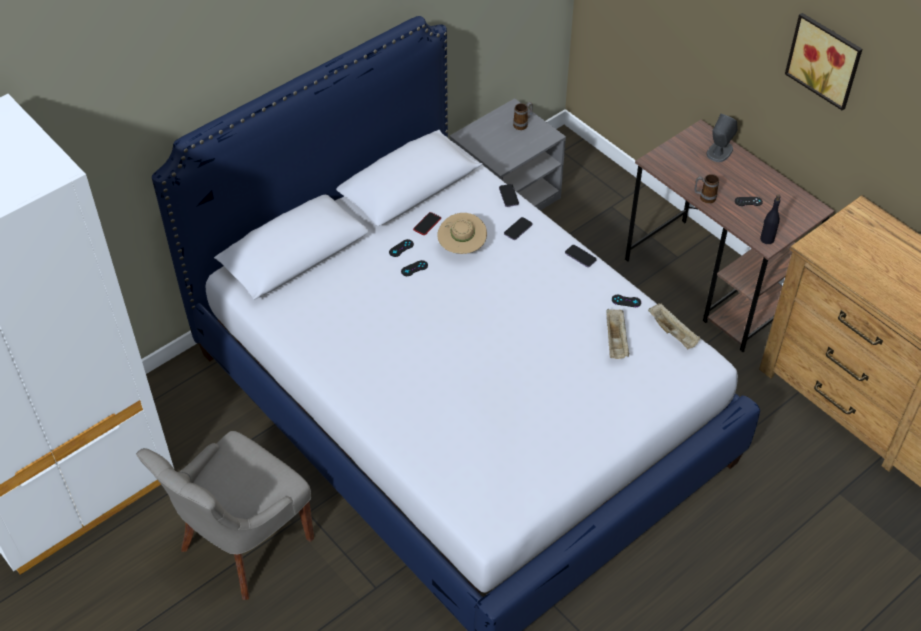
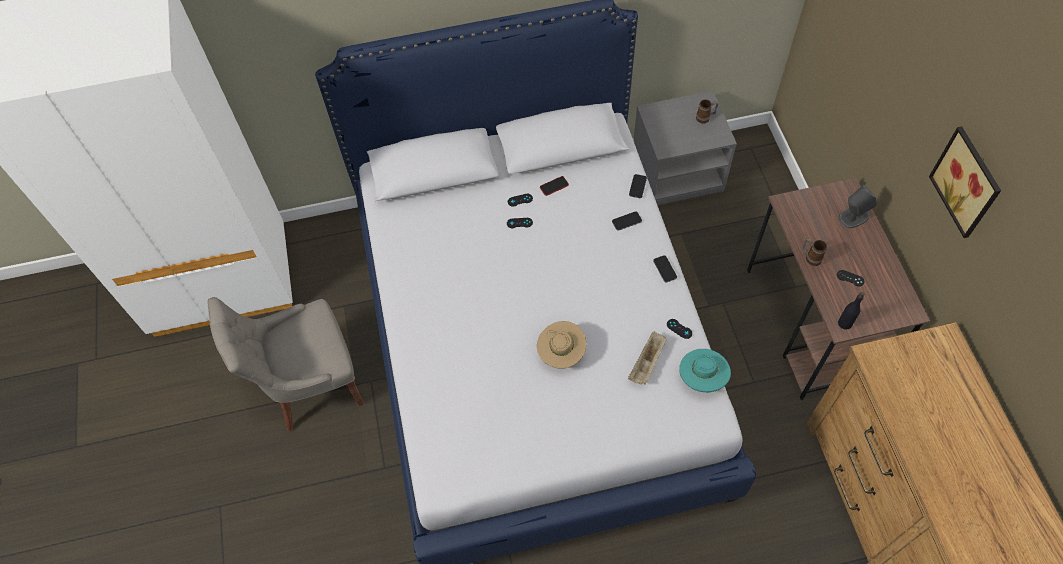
camera: 30 degrees right, 10 degrees up
beige hat [437,213,487,254] -> beige hat moved to [537,321,586,369]
beige tray [648,303,700,349] -> turquoise hat [679,349,731,392]

